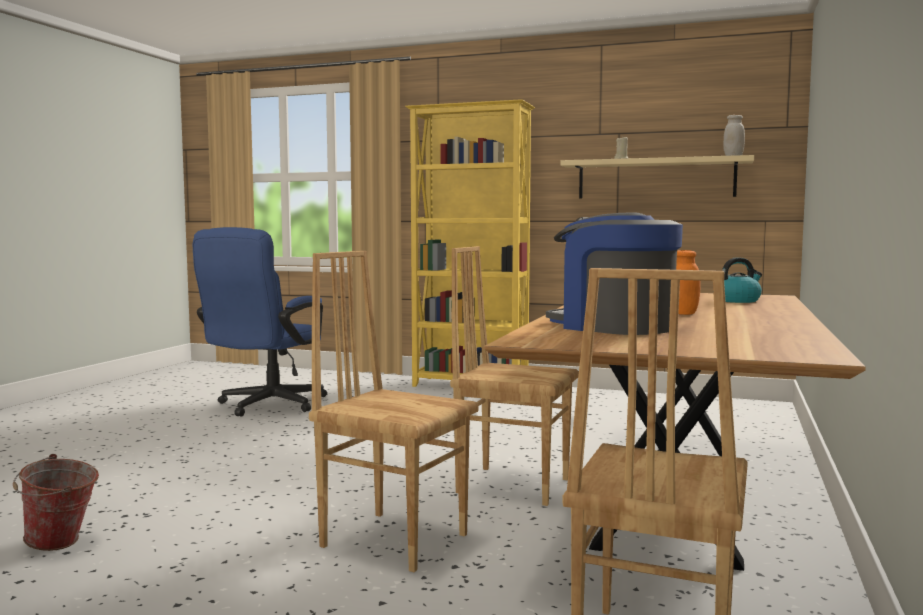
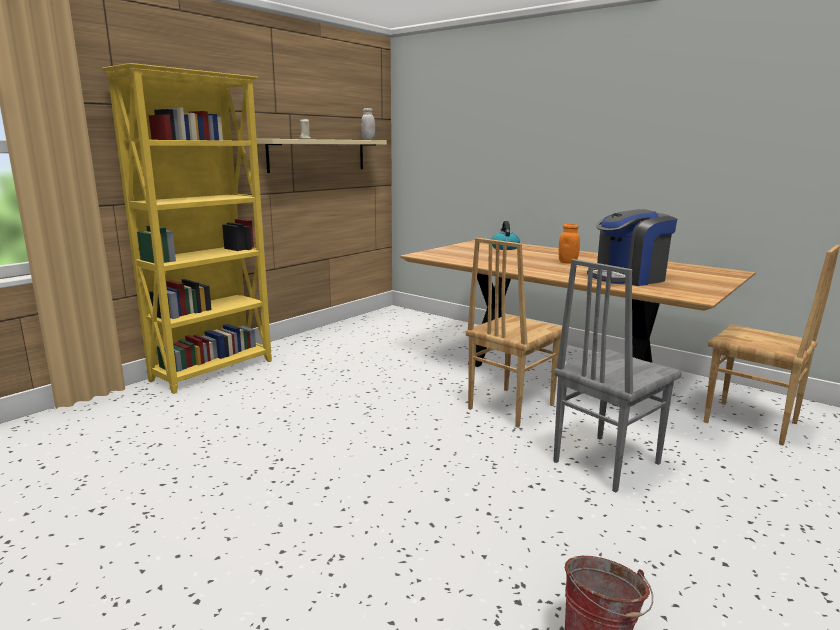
camera: 70 degrees left, 10 degrees up
blue office chair [193,227,327,417] -> none
brown chair [309,251,479,572] -> grey chair [553,259,682,493]

